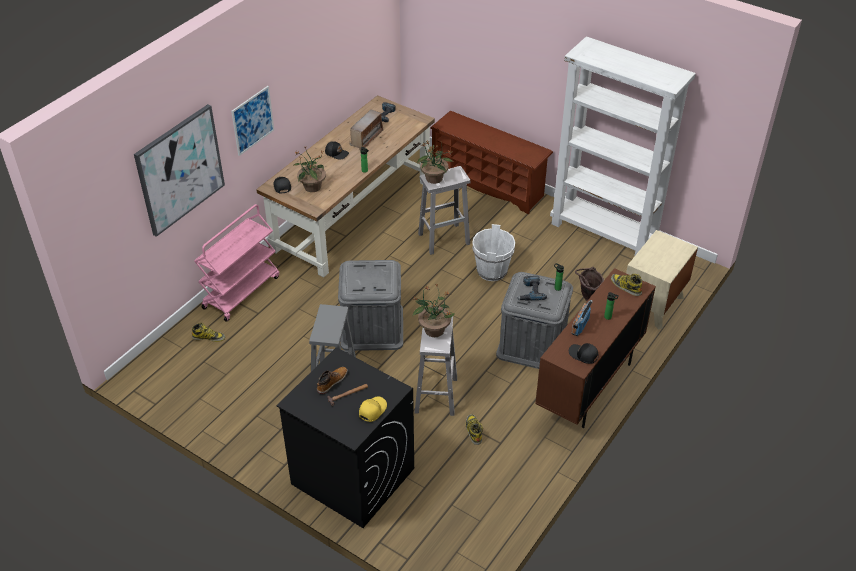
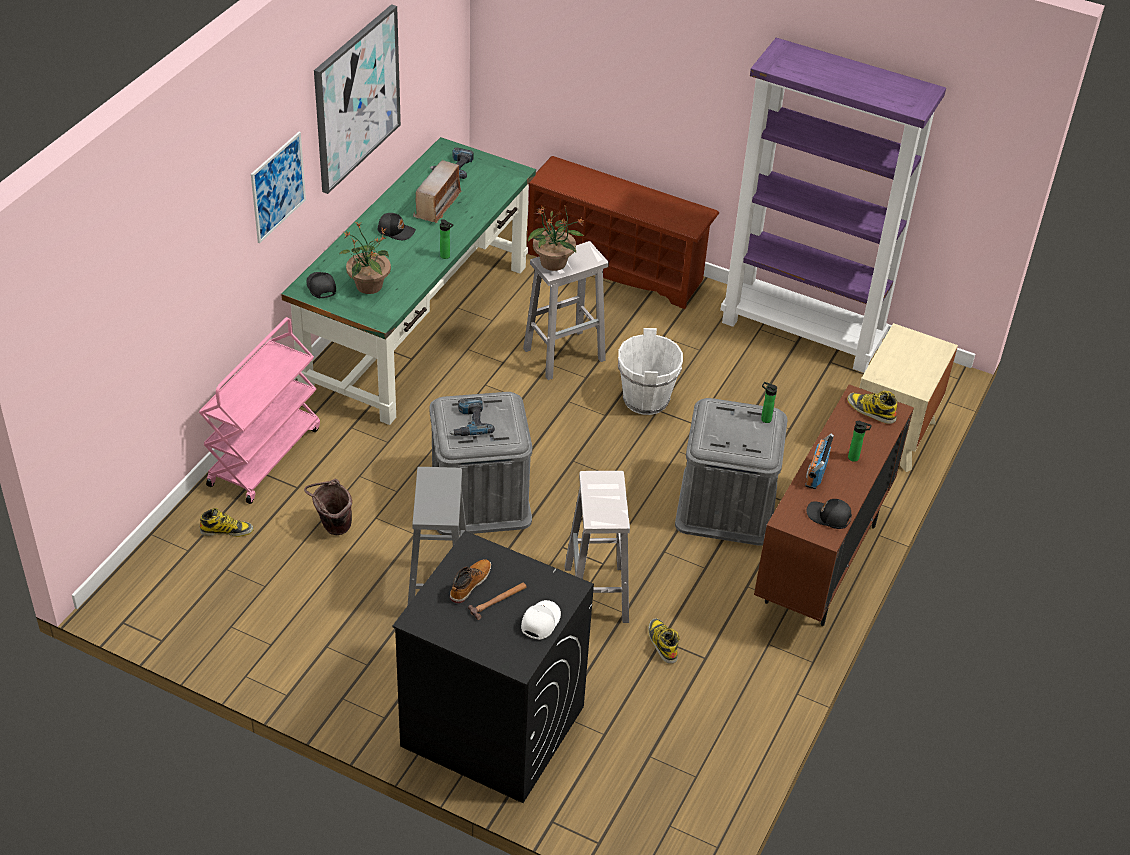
camera: 10 degrees left, 0 degrees up
picture [134,104,225,237] -> picture moved to [314,4,401,194]
brown desk [256,95,435,277] -> green desk [281,137,536,425]
yellow cap [359,397,387,422] -> white cap [521,600,561,640]
potted plant [412,283,455,337] -> none
power drill [518,276,547,301] -> power drill moved to [449,397,495,436]
white bookcase [550,36,696,257] -> purple bookcase [720,38,946,373]
brown bucket [575,267,604,301] -> brown bucket moved to [304,479,352,535]

